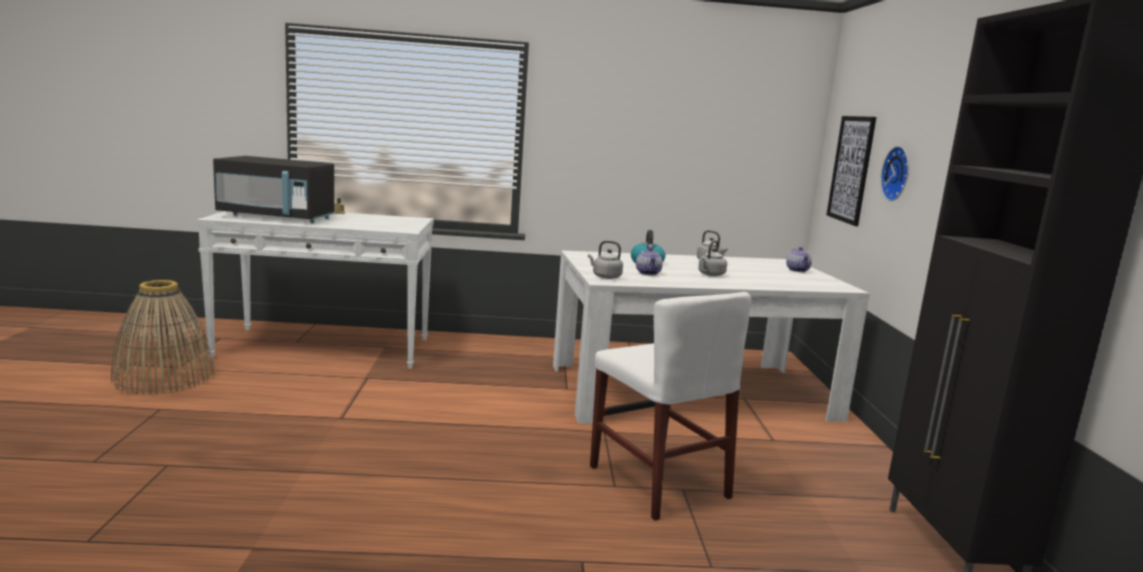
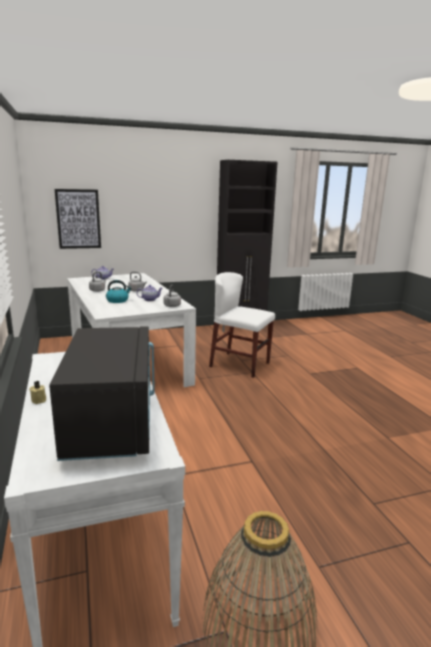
camera: 105 degrees left, 5 degrees up
white chair [590,292,751,521] -> white chair turned 105 degrees counterclockwise [209,272,275,378]
wall clock [880,146,909,201] -> none

